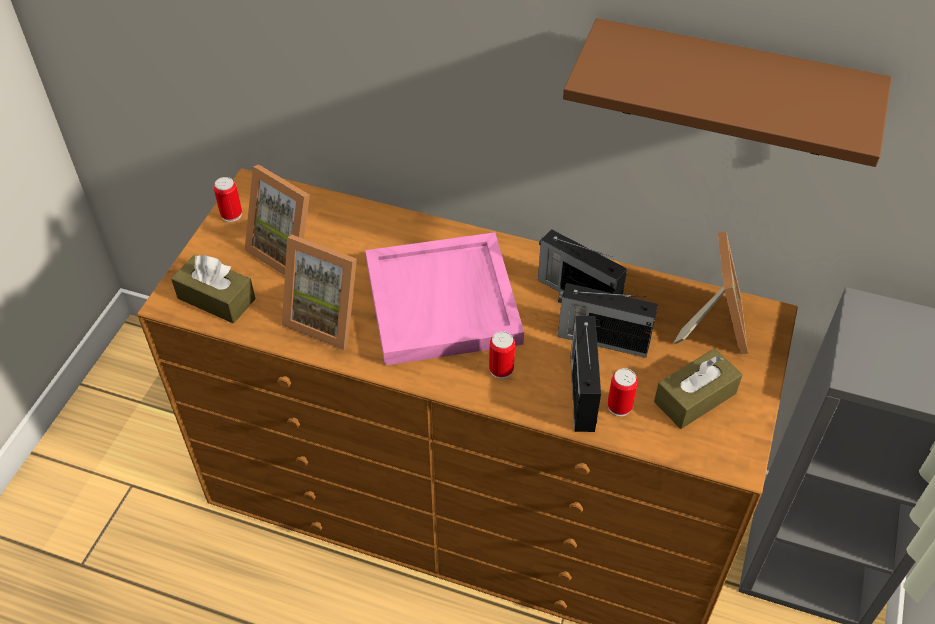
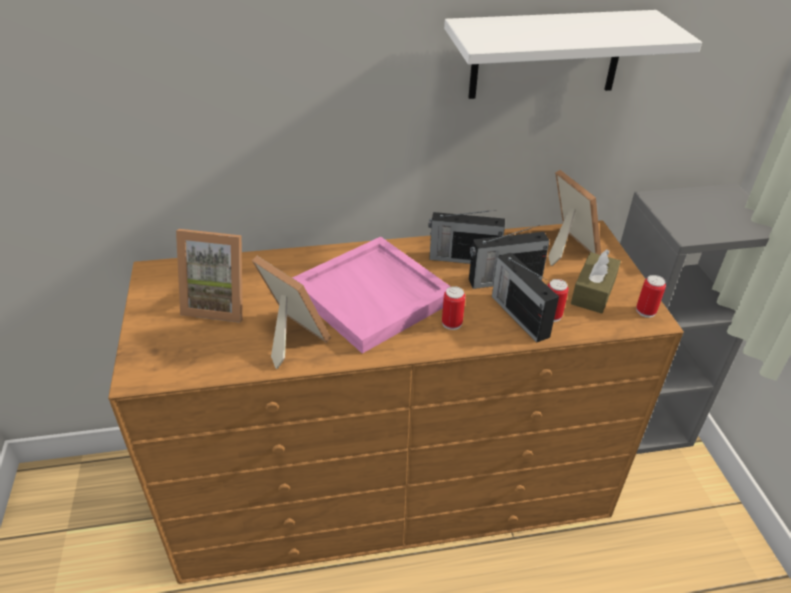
camera: 30 degrees left, 10 degrees down
brown tissue box [171,255,255,323] -> none
can [214,177,242,222] -> can moved to [636,275,666,318]
picture frame [282,235,357,350] -> picture frame turned 135 degrees counterclockwise [252,256,331,369]
brown shelf [563,18,892,167] -> white shelf [444,10,702,99]

